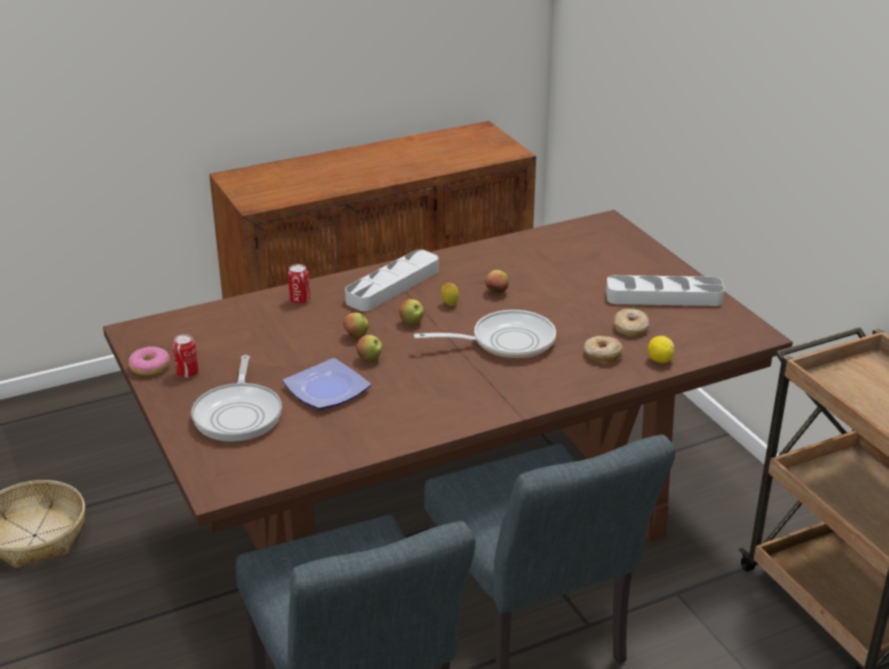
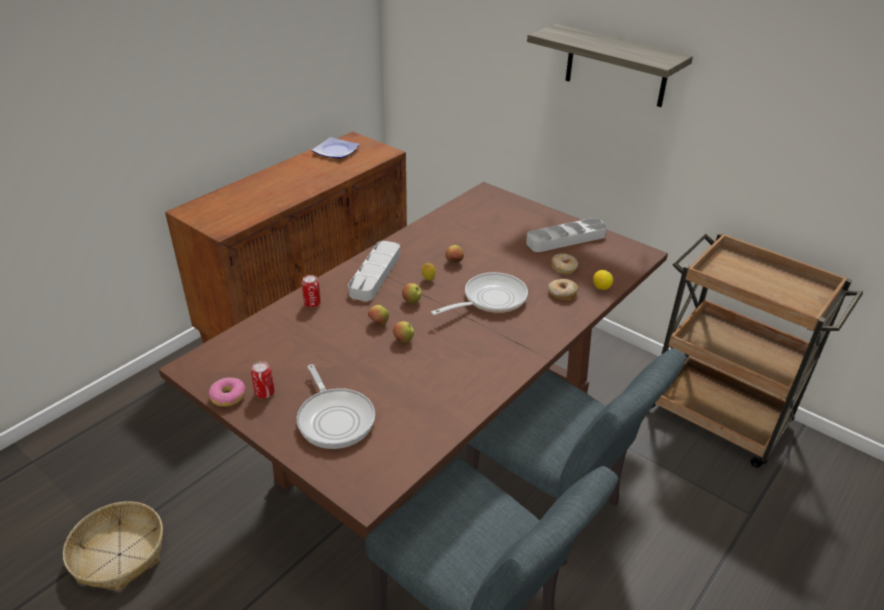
camera: 25 degrees left, 5 degrees up
plate [282,358,371,410] -> plate moved to [312,137,360,159]
none -> shelf [527,24,693,107]

